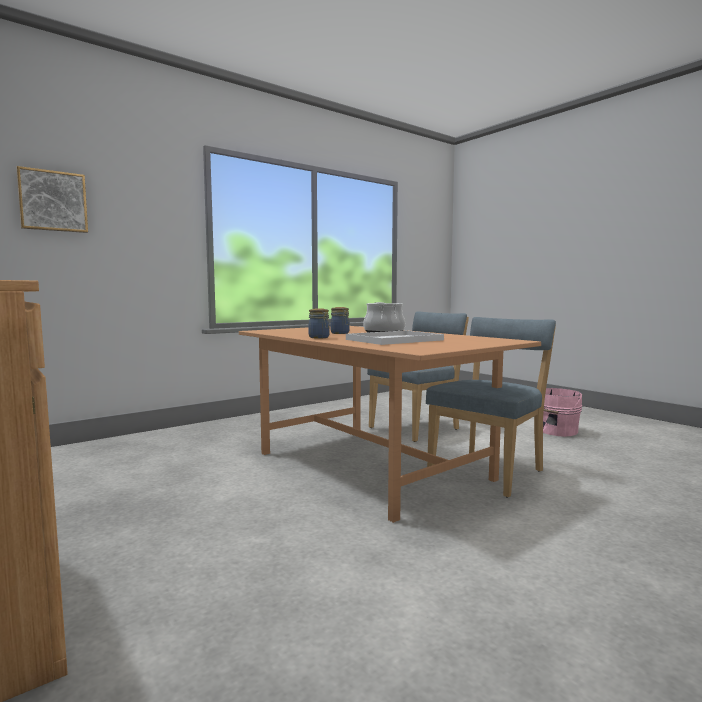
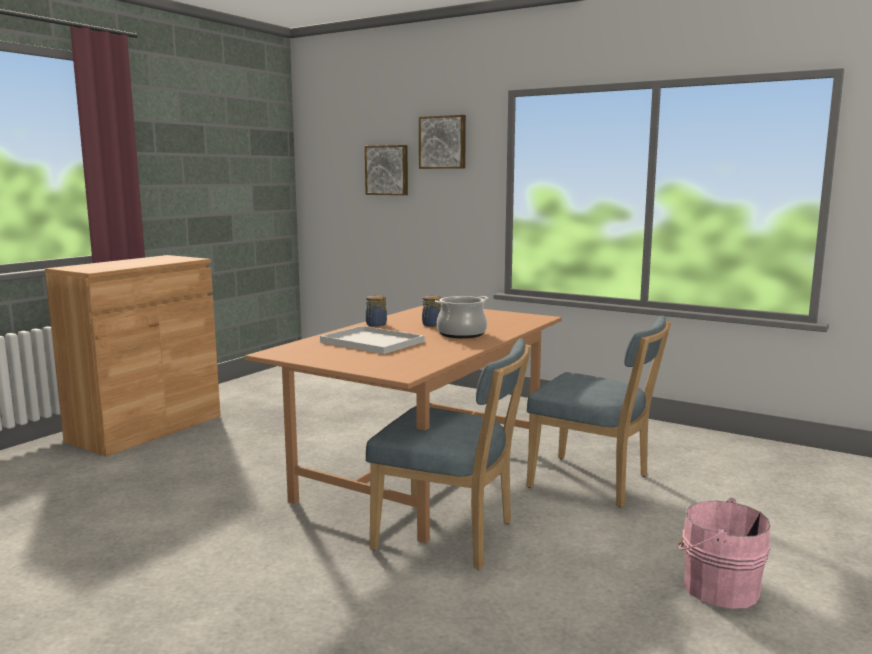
camera: 70 degrees right, 5 degrees up
none -> picture [419,115,466,169]

